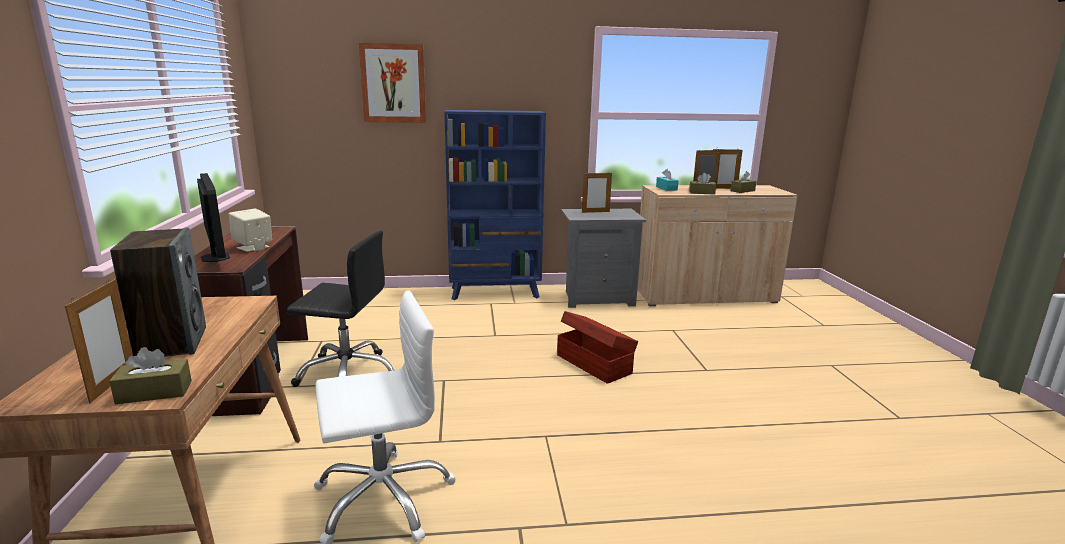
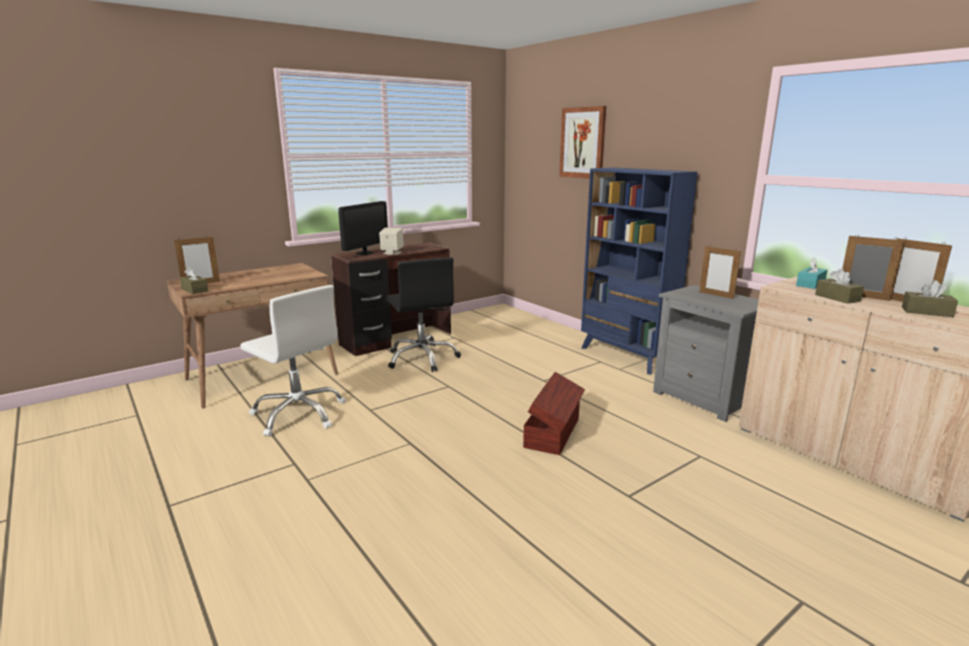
camera: 60 degrees right, 0 degrees up
speaker [110,227,206,357] -> none

